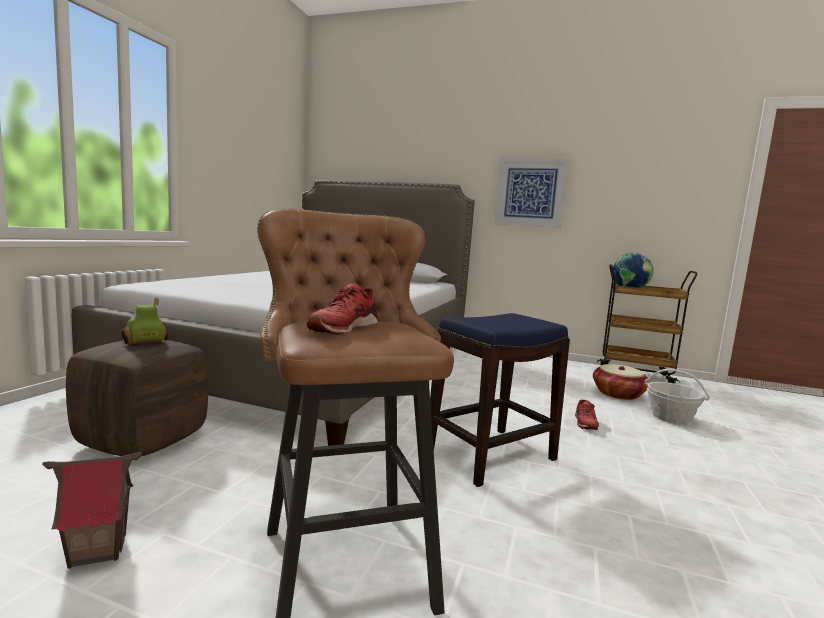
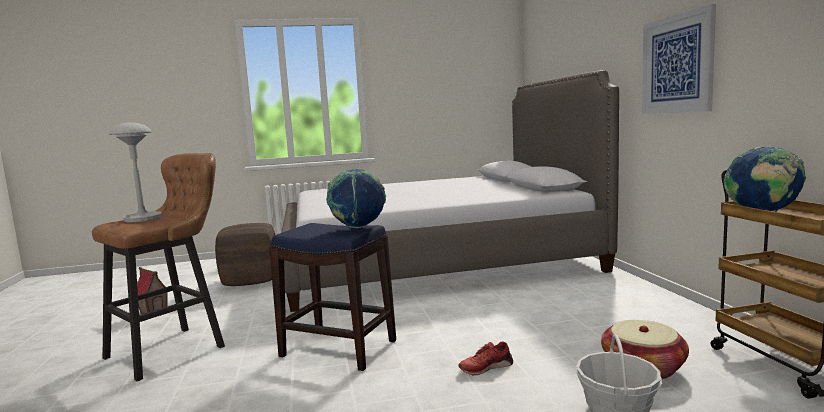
camera: 60 degrees right, 0 degrees up
toy car [121,297,168,344] -> none
red shoe [307,283,378,335] -> grey table lamp [109,123,162,222]
none -> globe [326,168,386,228]

